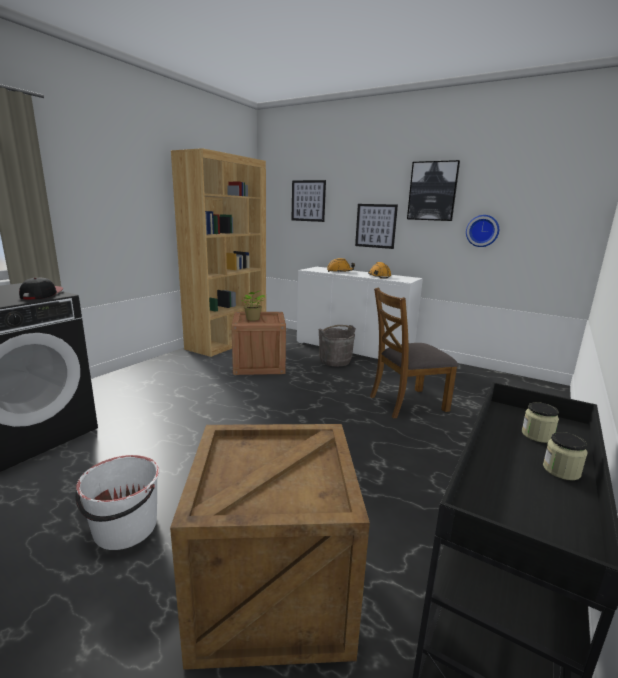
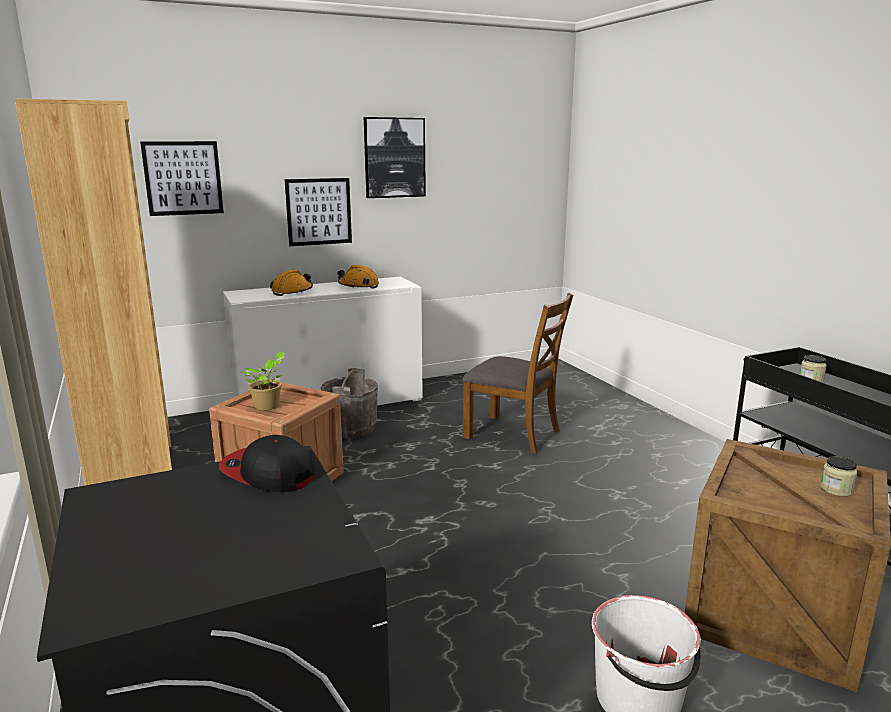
camera: 55 degrees left, 0 degrees up
brown chair [370,288,458,419] -> brown chair turned 75 degrees counterclockwise [462,292,574,454]
wall clock [466,215,499,247] -> none
jar [543,432,588,480] -> jar moved to [820,456,857,497]

